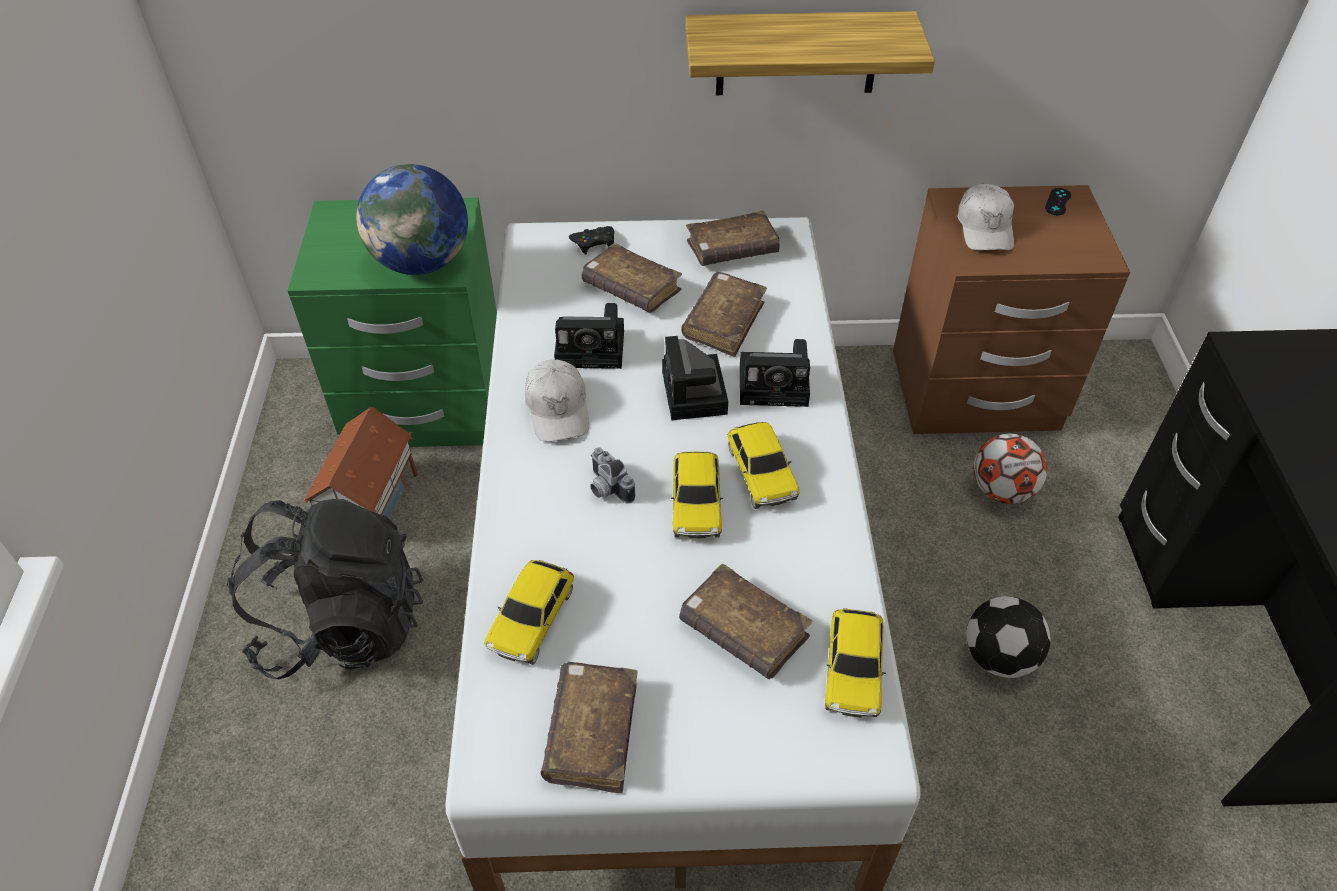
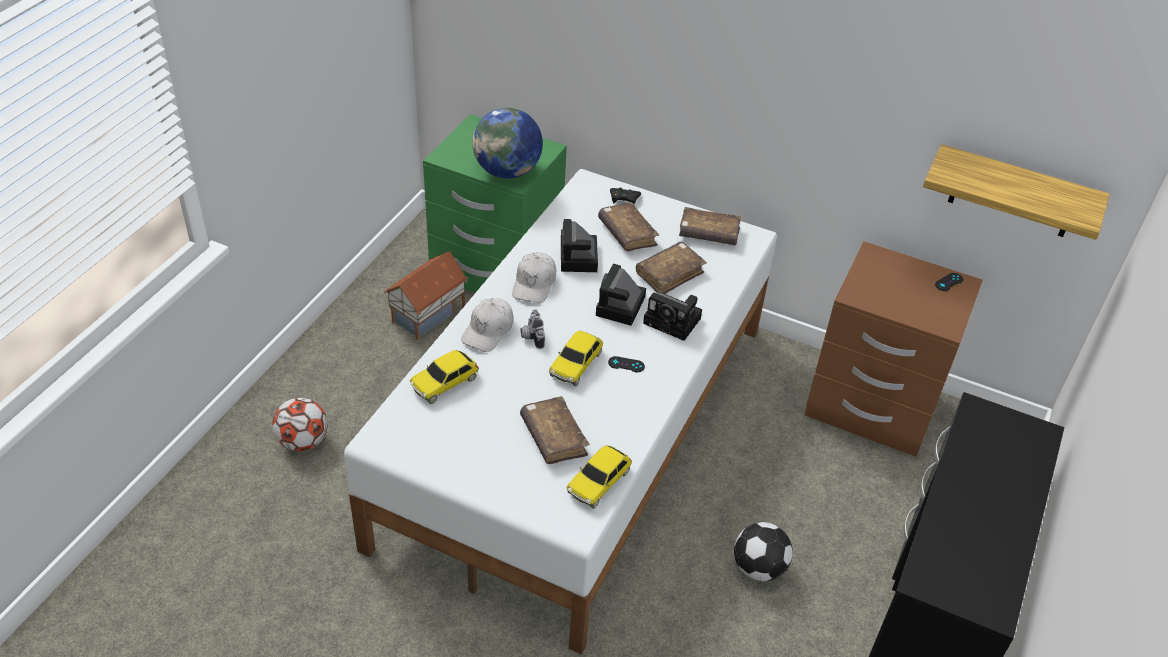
camera: 25 degrees right, 5 degrees down
black backpack [227,499,423,679] -> none
brown book [540,662,638,793] -> none
camera [554,303,624,369] -> camera turned 60 degrees clockwise [561,219,598,272]
shelf [685,11,935,95] -> shelf moved to [923,144,1109,240]
toy car [728,422,800,509] -> black game controller [608,356,645,372]
white cap [957,184,1014,251] -> white cap moved to [461,298,513,352]
football [973,433,1047,504] -> football moved to [272,398,328,451]

